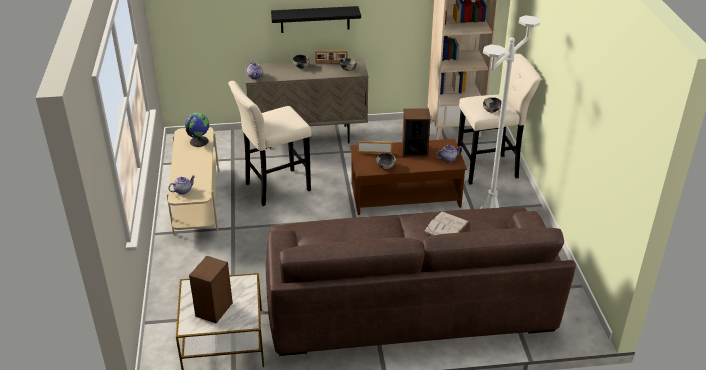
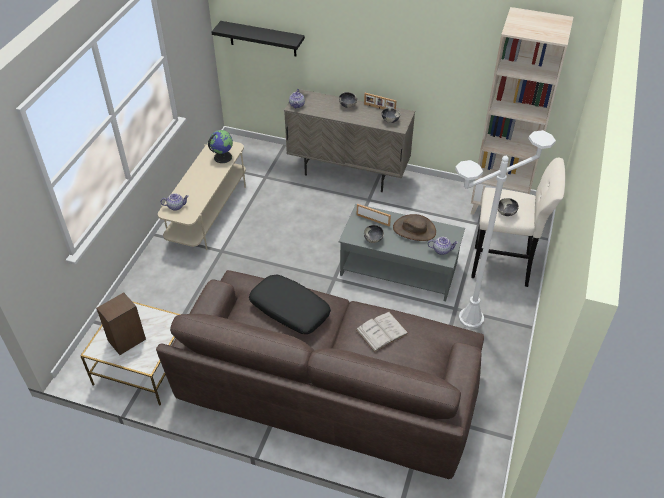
camera: 25 degrees right, 10 degrees up
beige stool [228,81,311,206] -> none
black shelf [271,6,361,33] -> black shelf moved to [211,21,305,56]
brown coffee table [350,139,467,215] -> grey coffee table [339,204,465,301]
speaker [402,109,430,156] -> brown hat [393,214,436,241]
none -> black pillow [249,275,331,334]

